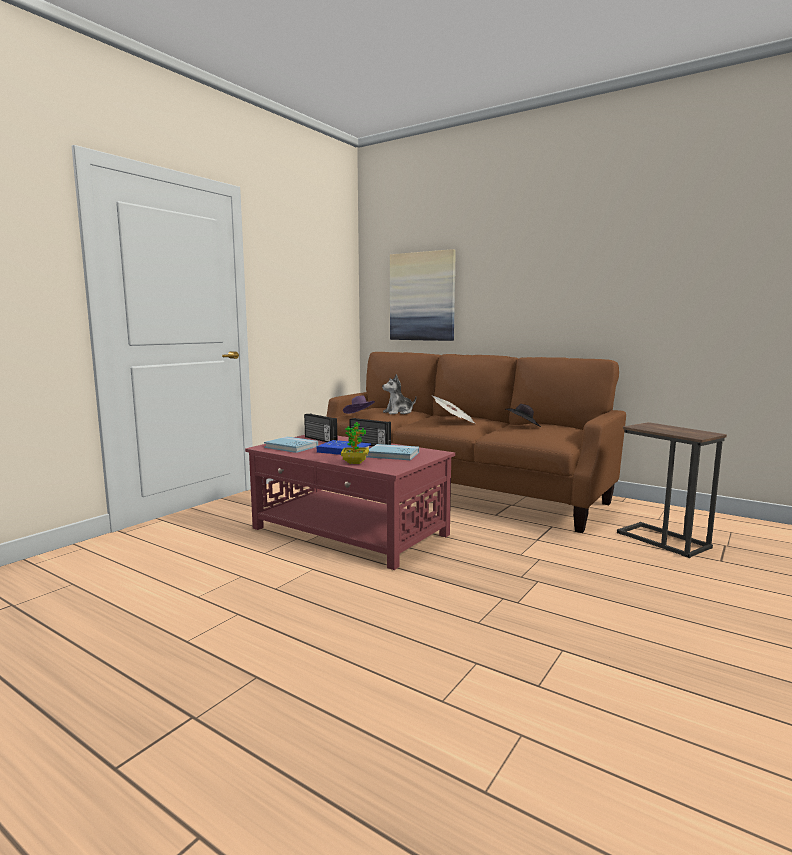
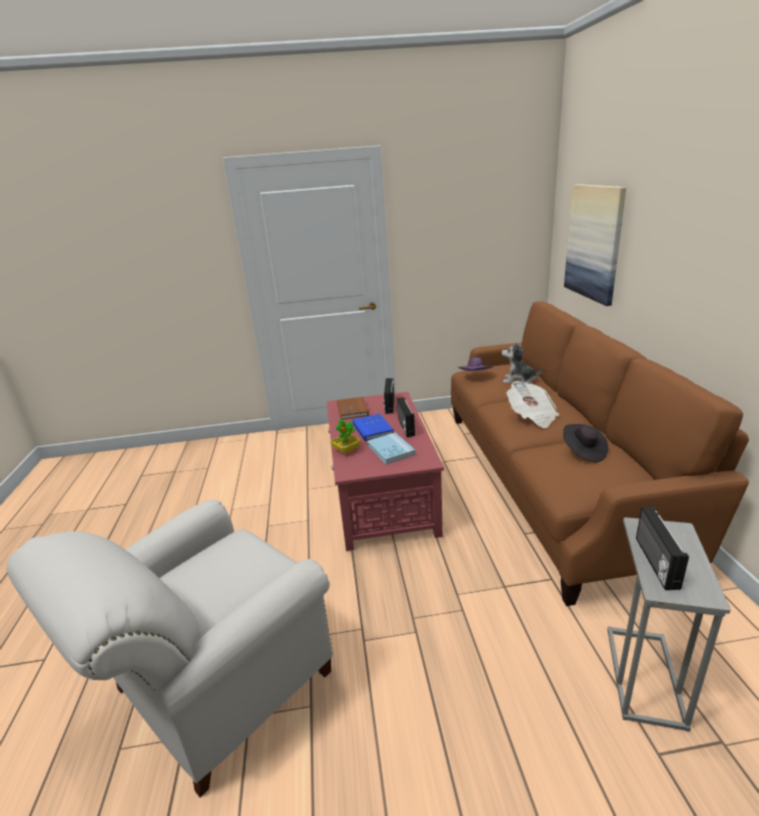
camera: 50 degrees right, 15 degrees up
blue book [264,436,318,453] -> brown book [337,397,369,420]
brown side table [617,422,727,558] -> grey side table [607,517,731,732]
none -> white armchair [6,500,333,797]
none -> radio [636,507,689,590]

